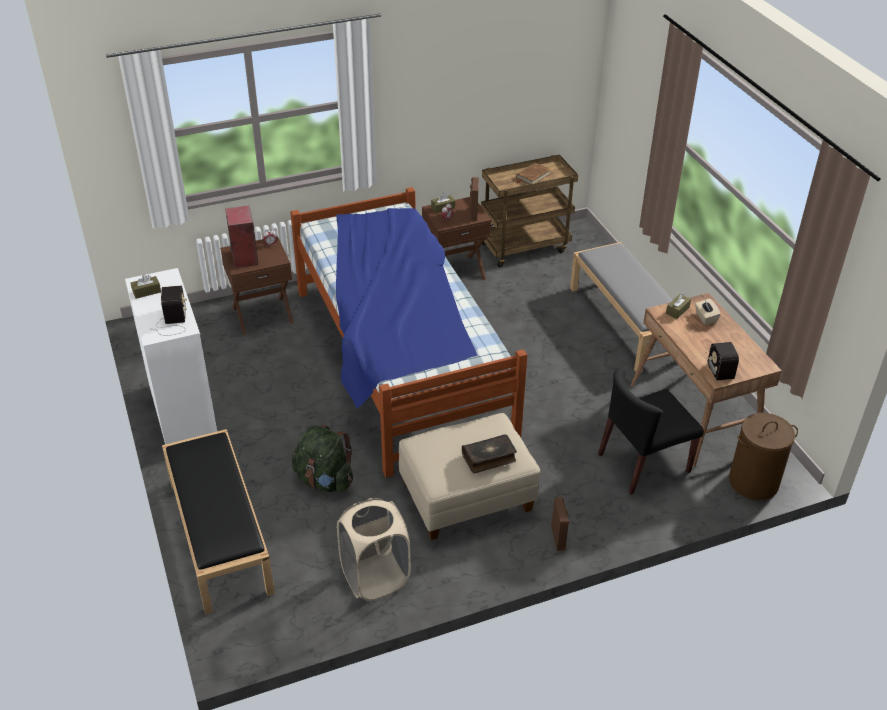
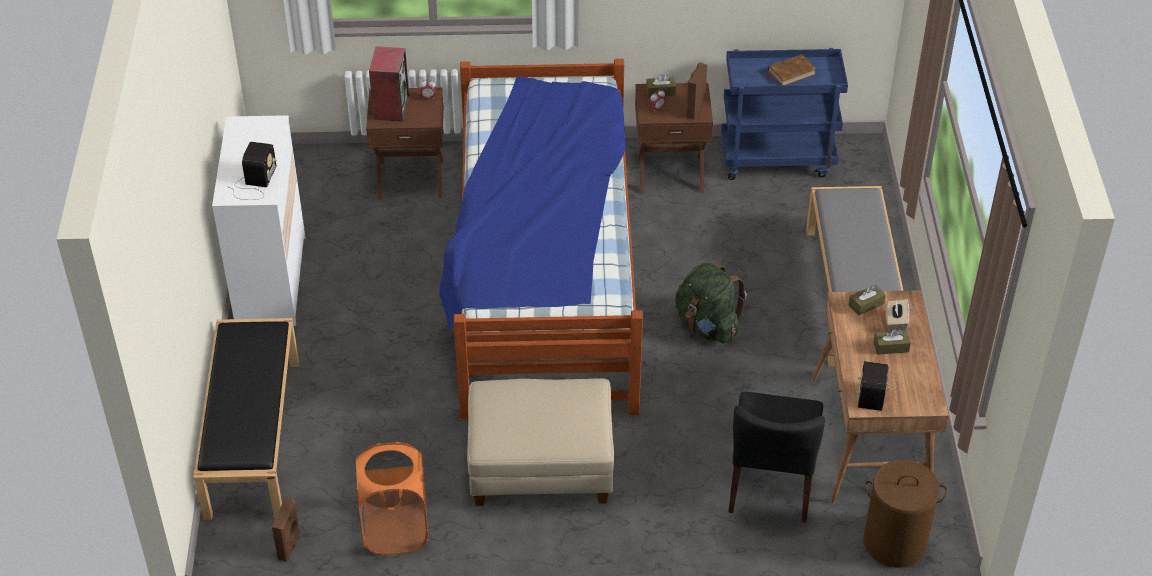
camera: 20 degrees right, 5 degrees up
brown tissue box [131,274,161,299] -> brown tissue box moved to [873,329,911,355]
green backpack [292,425,353,492] -> green backpack moved to [675,263,747,344]
beige laundry basket [337,498,411,601] -> orange laundry basket [356,442,429,555]
book [462,434,517,473] -> none
brown cart [481,155,578,267] -> blue cart [721,48,848,180]
brown speaker [551,497,569,551] -> brown speaker moved to [272,497,300,562]
black chair [598,368,704,495] -> black chair turned 75 degrees counterclockwise [729,392,825,523]

